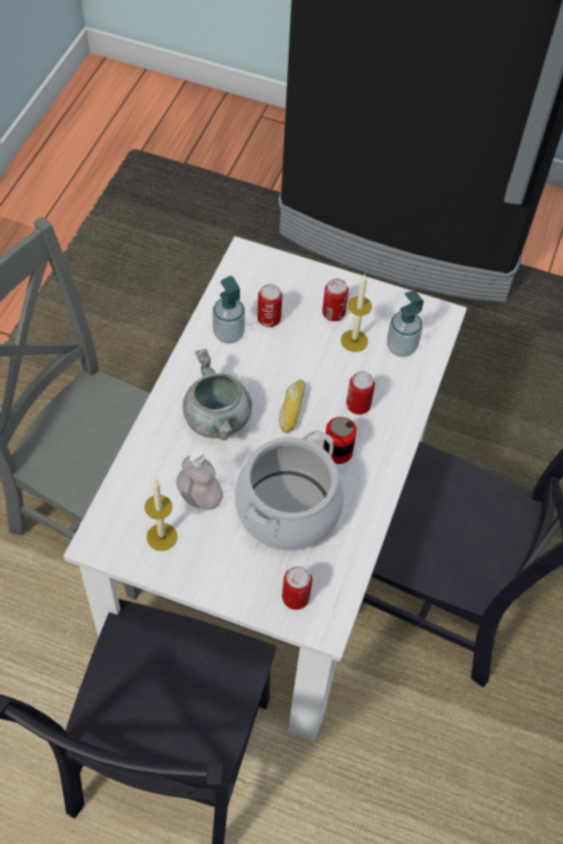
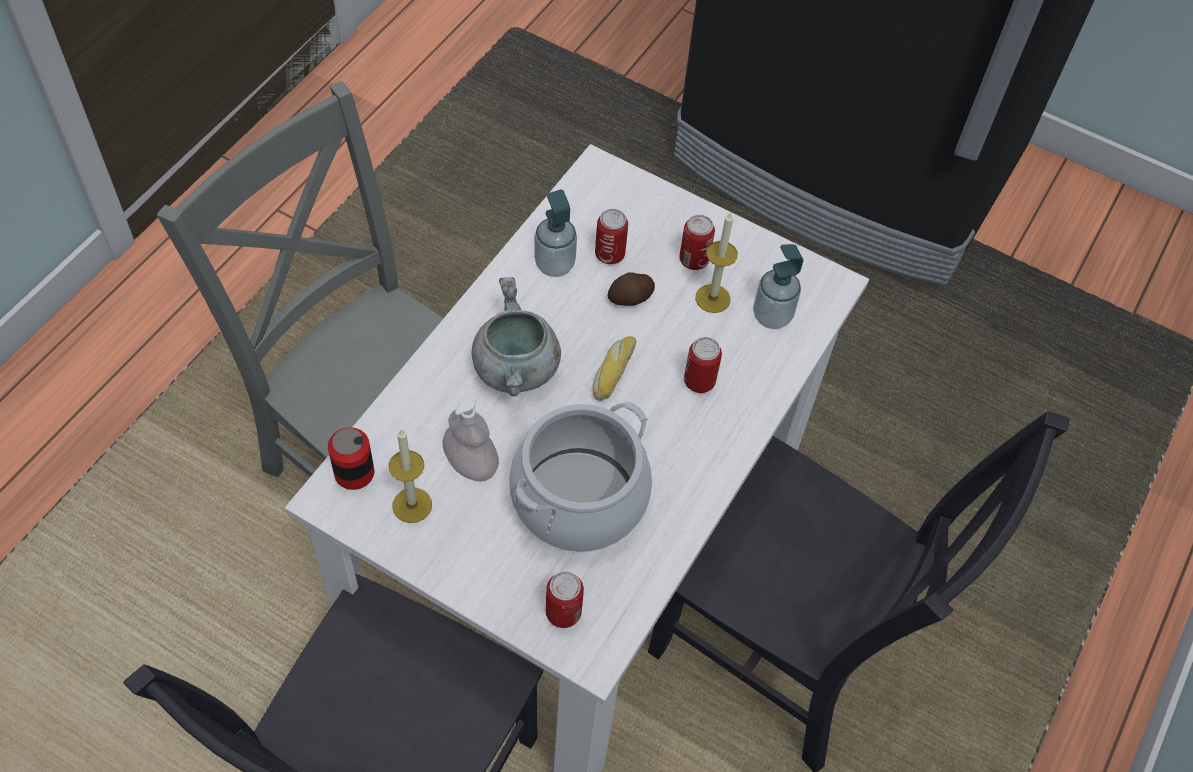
camera: 10 degrees right, 0 degrees up
can [323,417,357,464] -> can moved to [328,428,375,490]
none -> potato [608,272,655,306]

